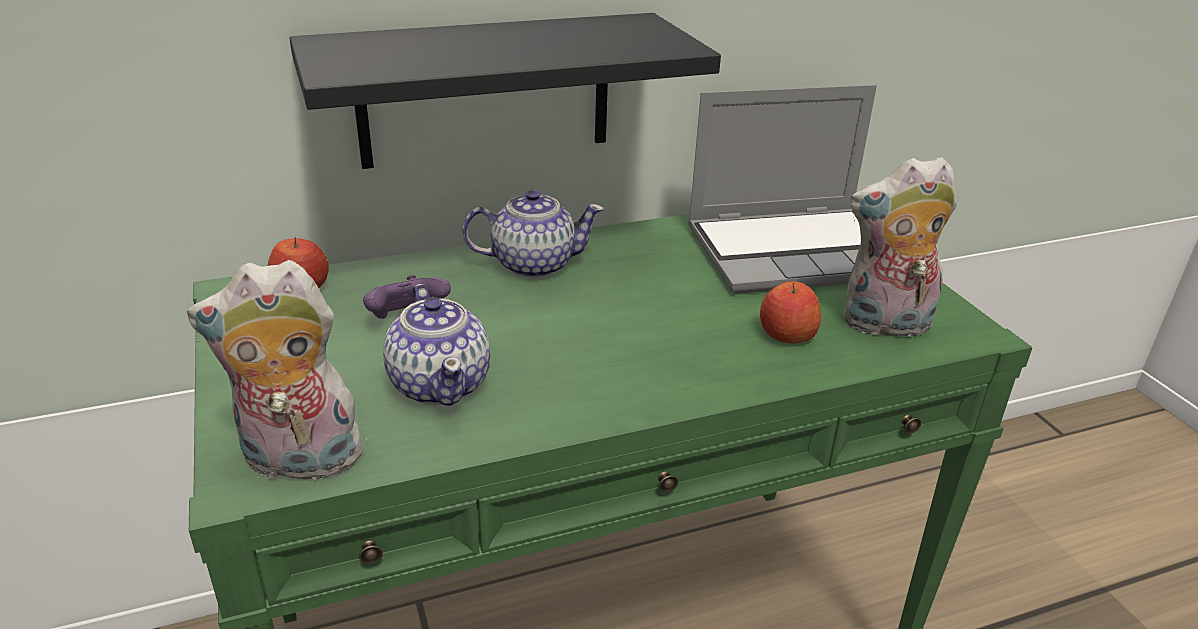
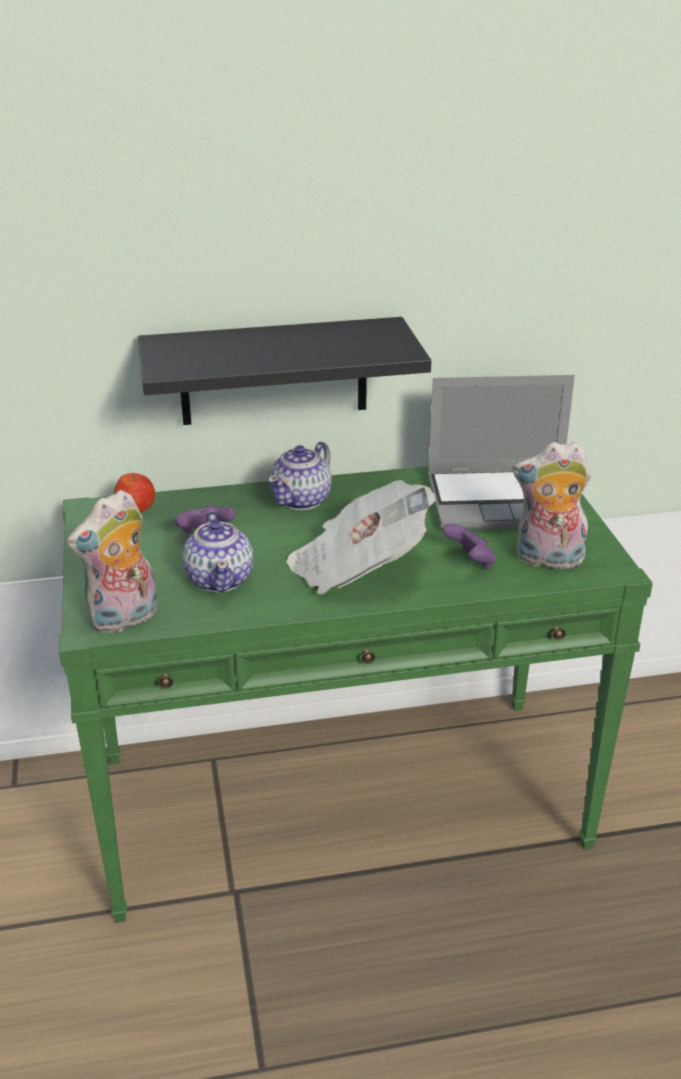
camera: 10 degrees right, 0 degrees up
plush toy [187,260,369,480] -> plush toy turned 45 degrees counterclockwise [67,490,158,633]
teapot [462,189,604,278] -> teapot turned 120 degrees clockwise [268,442,332,510]
apple [760,281,821,344] -> purple game controller [443,523,496,569]
none -> newspaper [286,480,436,595]

